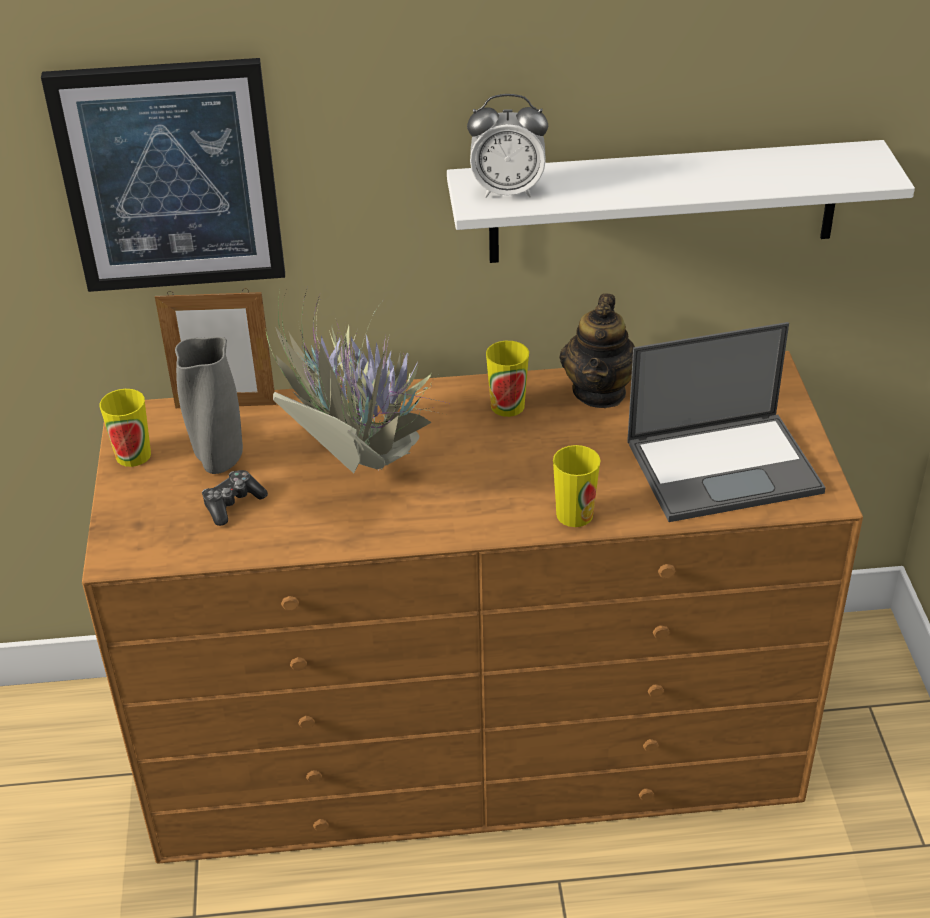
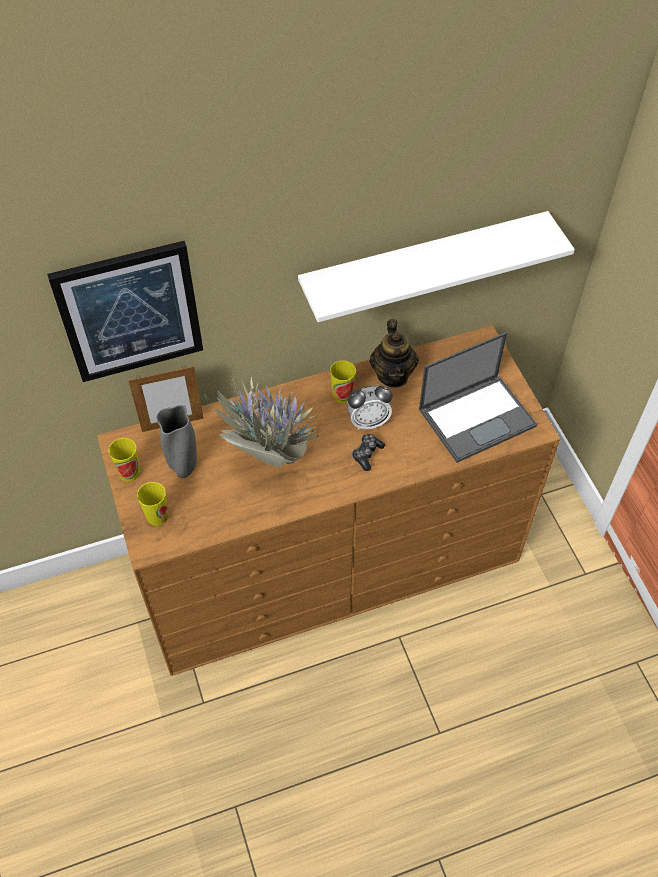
camera: 15 degrees left, 15 degrees up
game controller [202,470,268,526] -> game controller moved to [352,434,385,471]
alarm clock [467,94,548,198] -> alarm clock moved to [347,385,393,430]
cup [553,445,601,527] -> cup moved to [137,482,169,526]

